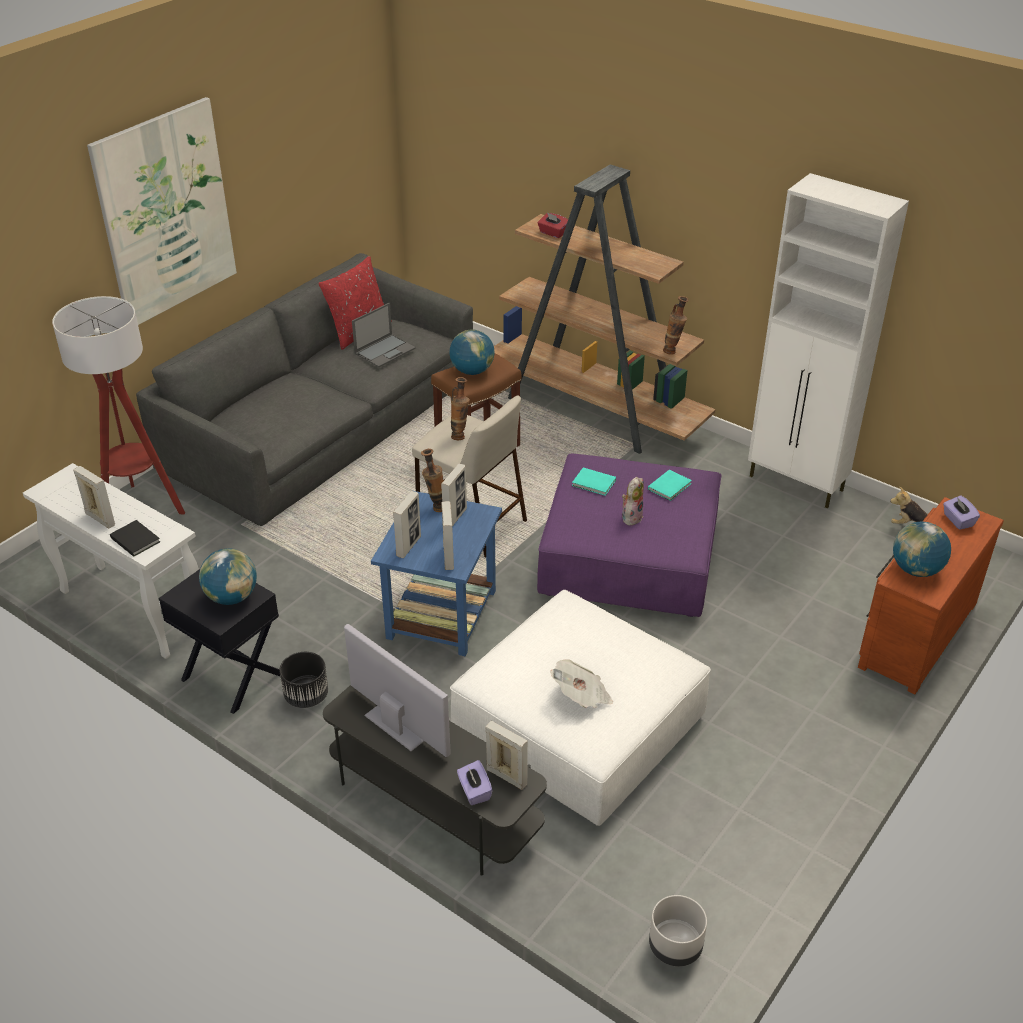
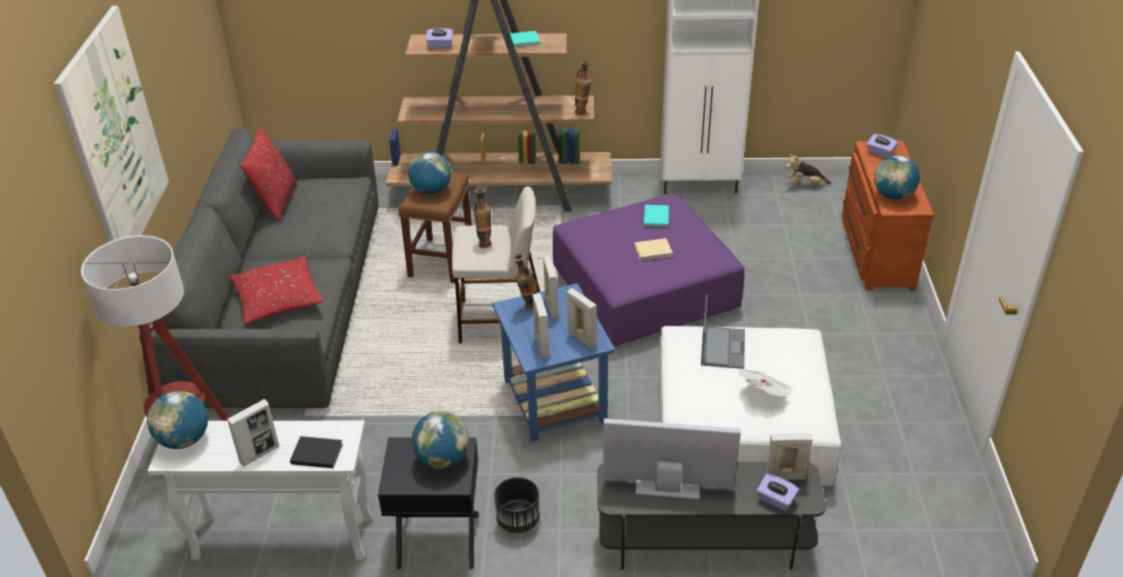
camera: 35 degrees left, 0 degrees up
picture frame [73,466,115,529] -> picture frame turned 135 degrees clockwise [227,399,279,466]
laptop [352,303,416,367] -> laptop moved to [701,294,745,369]
red tissue box [538,212,568,238] -> purple tissue box [426,28,453,49]
turquoise book [572,468,616,496] -> turquoise book moved to [510,31,540,47]
plush toy [622,477,644,526] -> beige book [634,238,673,261]
grey planter [649,895,707,966] -> none
none -> globe [147,391,208,449]
none -> red pillow [229,256,324,324]

